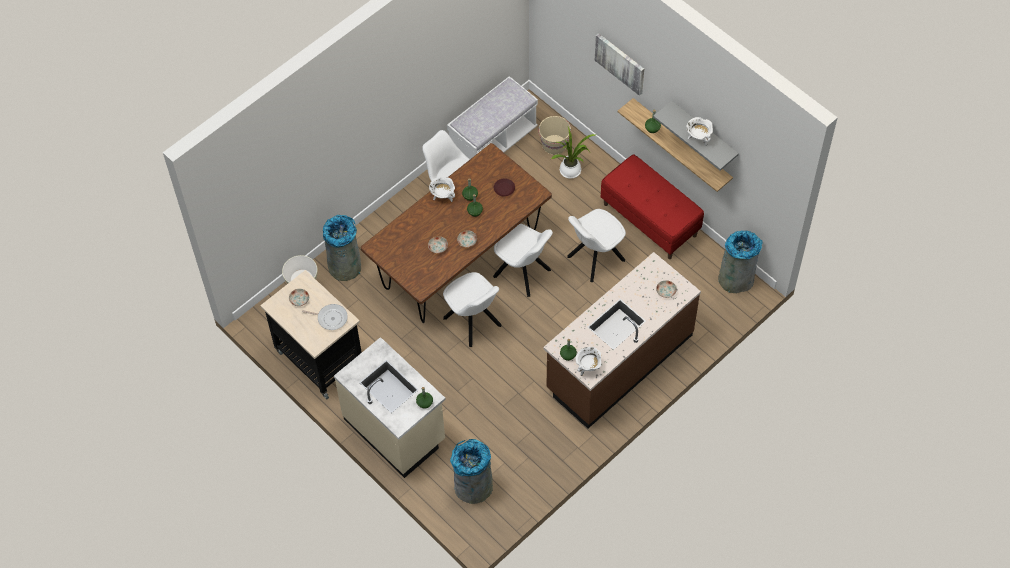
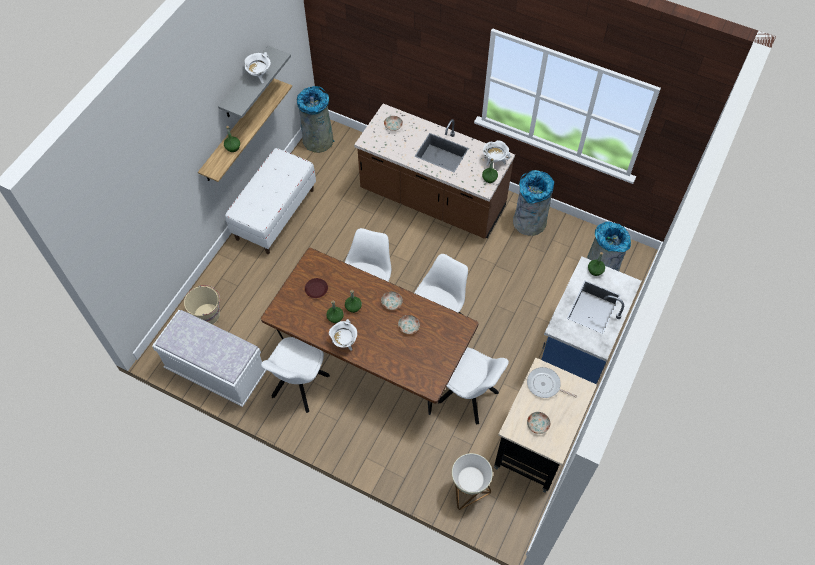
camera: 110 degrees left, 0 degrees up
frying pan [302,304,348,330] -> frying pan turned 60 degrees counterclockwise [527,367,577,398]
grey trash can [323,215,361,281] -> grey trash can moved to [513,170,554,236]
beige counter [334,337,446,478] -> blue counter [541,256,641,384]
potted plant [551,127,596,179] -> none
white chair [567,209,626,282] -> white chair moved to [438,348,509,425]
picture [595,33,644,96] -> none
red bench [601,154,704,259] -> white bench [225,148,316,254]

